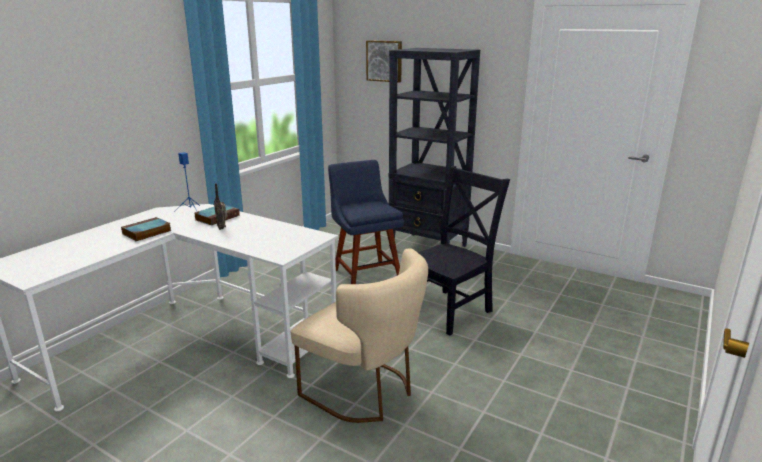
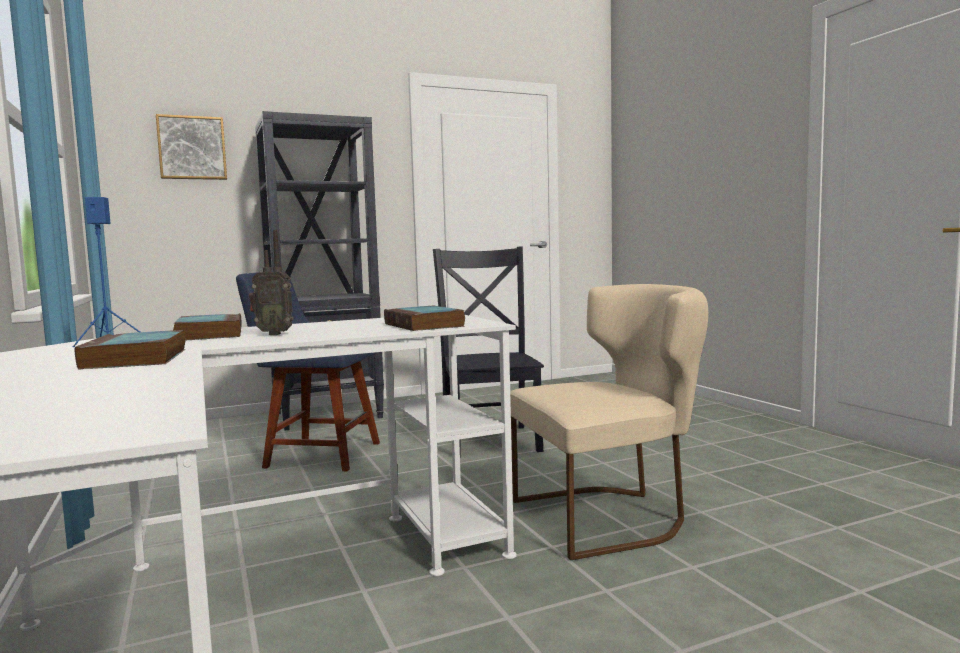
camera: 55 degrees left, 15 degrees down
none -> book [384,306,465,331]

